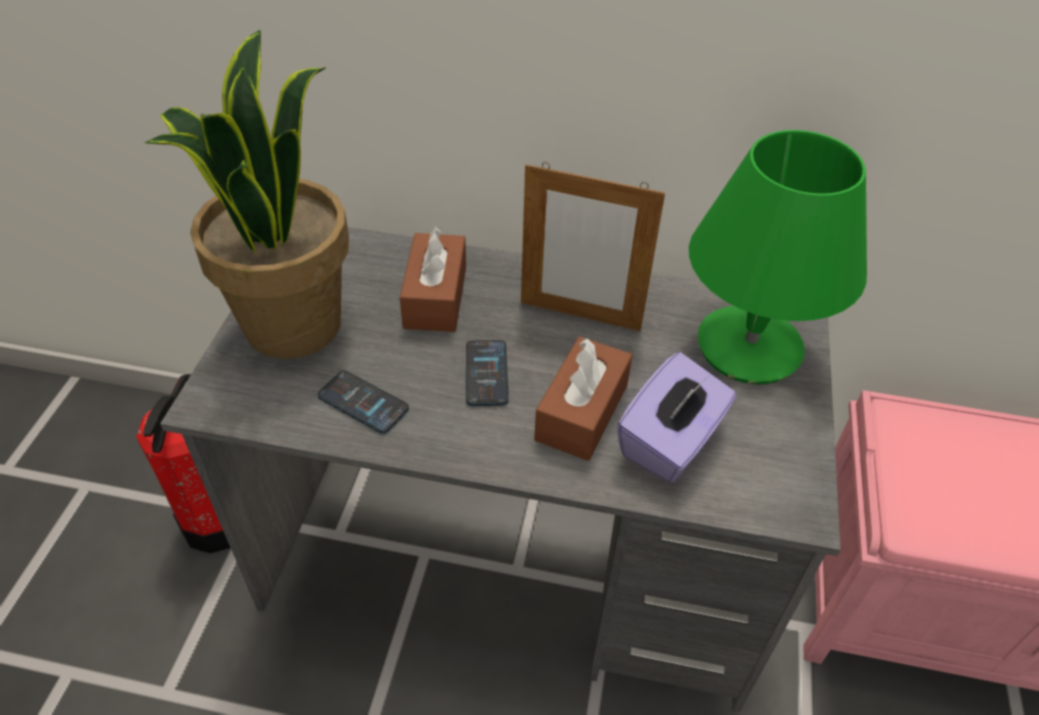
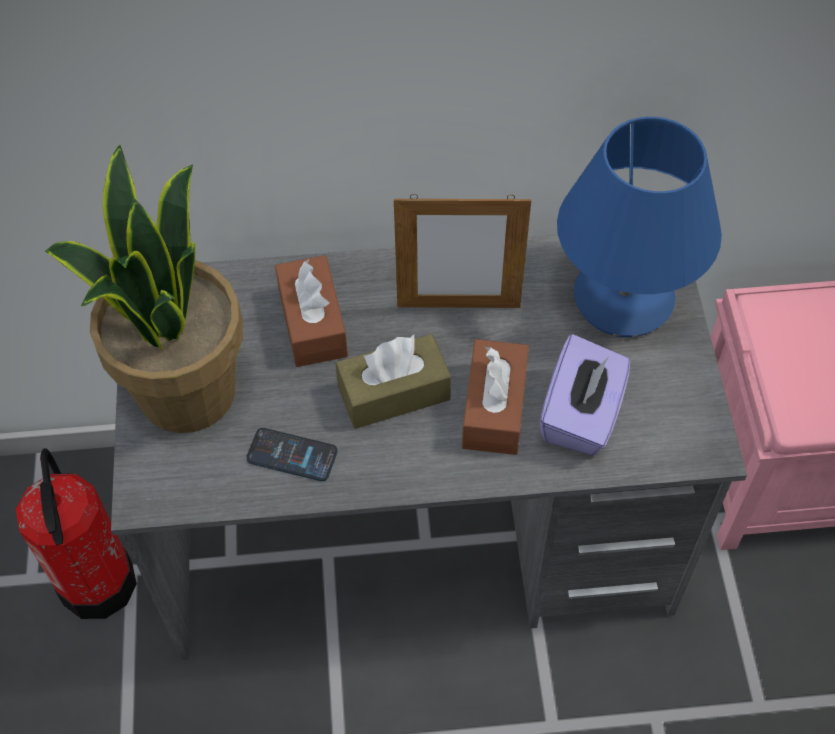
camera: 15 degrees left, 10 degrees up
phone [465,340,509,406] -> brown tissue box [336,334,451,429]
green table lamp [689,130,867,384] -> blue table lamp [557,117,722,337]

